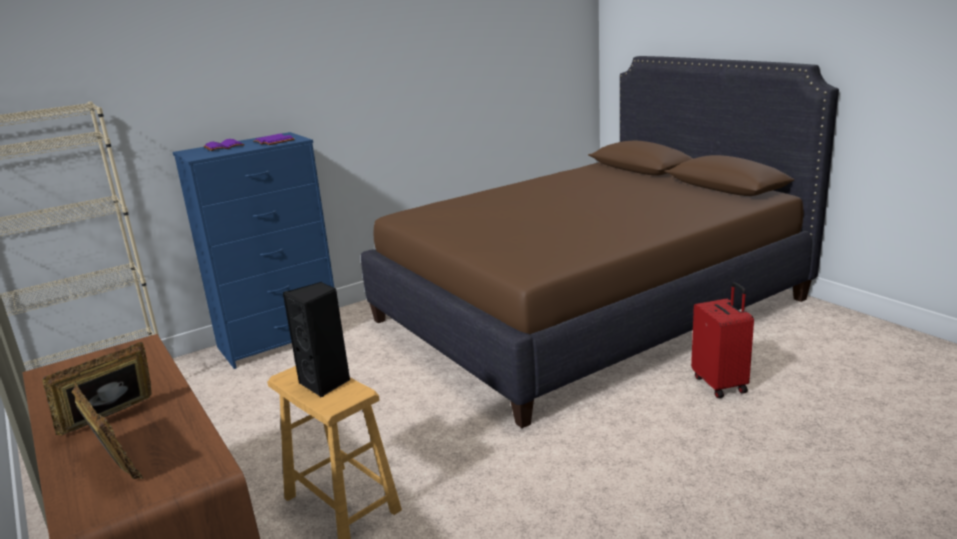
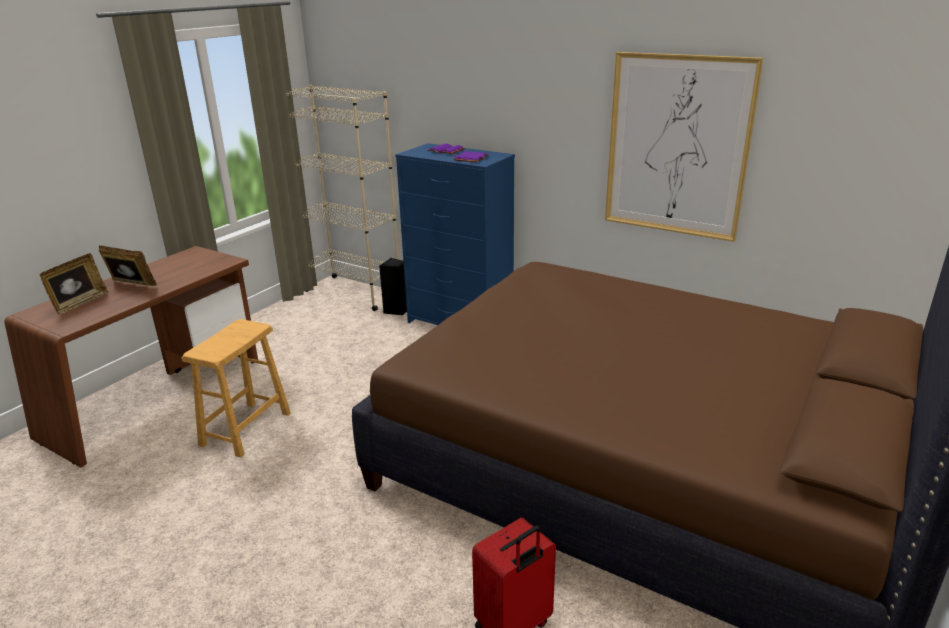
camera: 65 degrees right, 5 degrees up
black speaker [283,282,350,398] -> black speaker moved to [379,258,407,315]
none -> picture [605,52,764,242]

